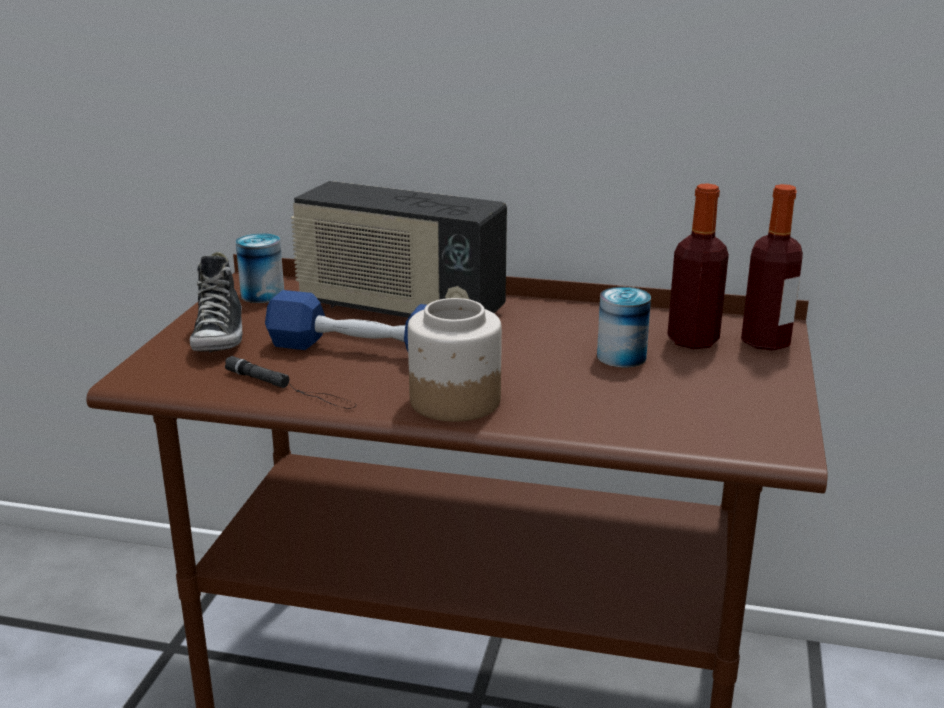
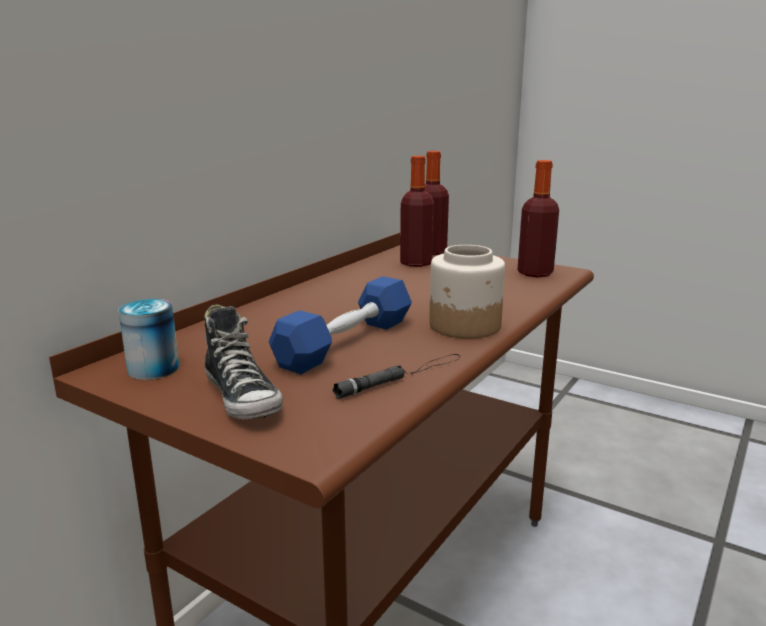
camera: 70 degrees left, 5 degrees down
shoe [190,252,242,353] -> shoe turned 45 degrees clockwise [204,304,283,419]
radio [291,181,507,318] -> none
can [597,287,651,368] -> none
none -> bottle [517,160,559,277]

